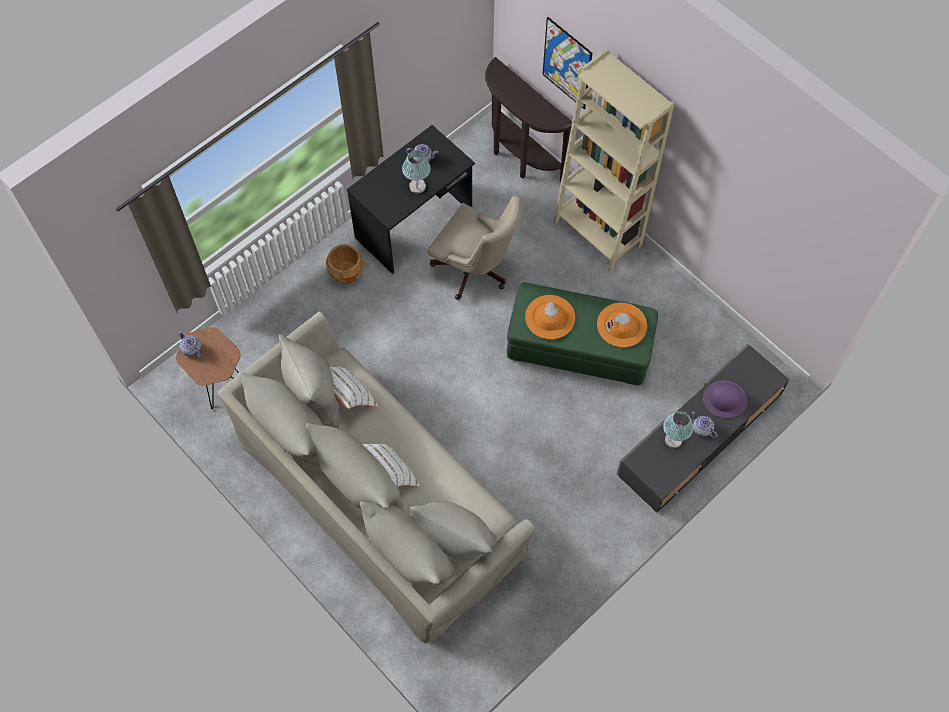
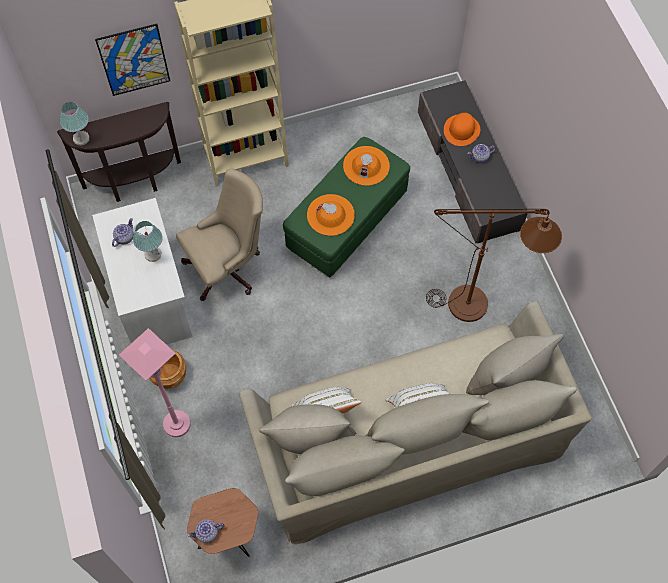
camera: 65 degrees left, 0 degrees up
black desk [347,125,475,274] -> white desk [92,198,193,345]
table lamp [663,411,694,448] -> table lamp moved to [60,102,89,146]
purple hat [703,380,747,418] -> orange hat [444,113,480,146]
none -> pink floor lamp [119,328,191,437]
none -> brown floor lamp [426,209,562,322]

